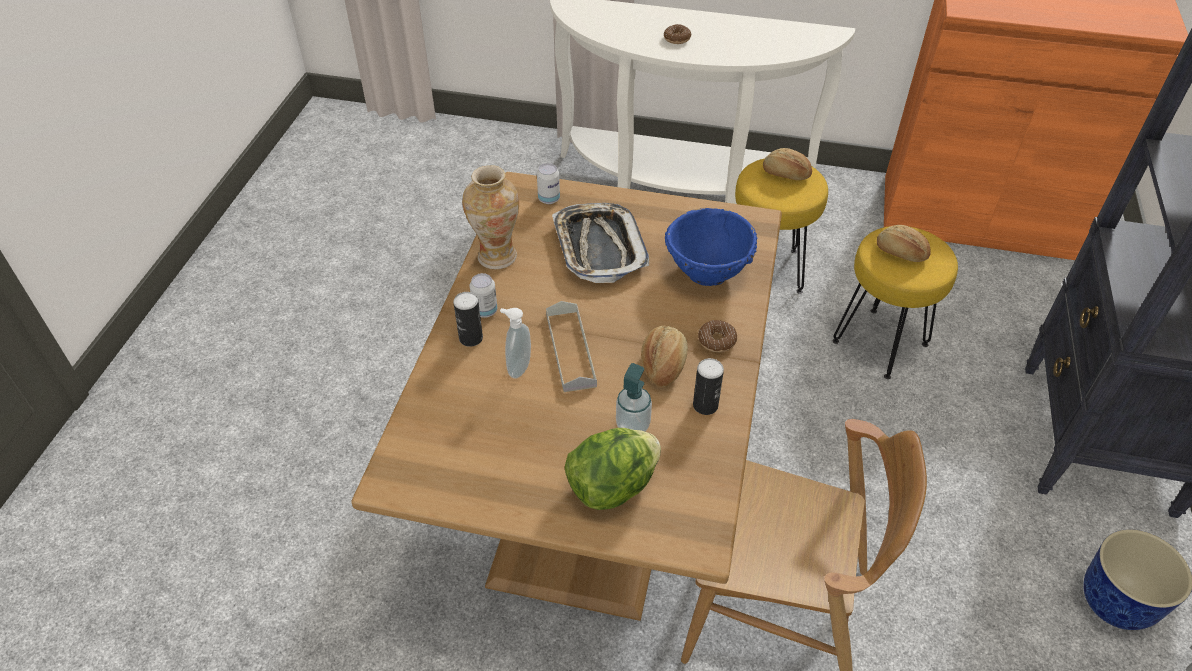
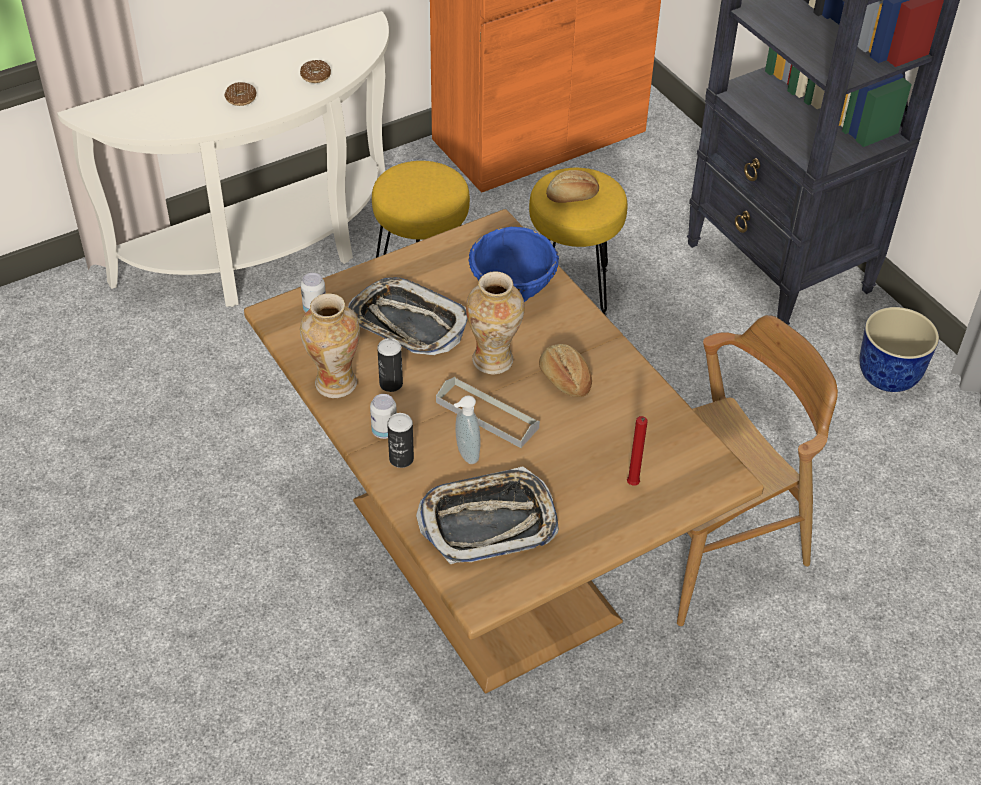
camera: 45 degrees left, 0 degrees up
lettuce [565,428,661,510] -> red candle [627,416,648,485]
soap dispenser [616,363,652,431] -> none
can [693,358,724,415] -> can moved to [377,338,403,392]
donut [698,320,737,352] -> donut moved to [300,60,331,83]
bread [763,148,812,180] -> none
none -> tray [416,466,559,564]
none -> vase [466,271,525,374]

